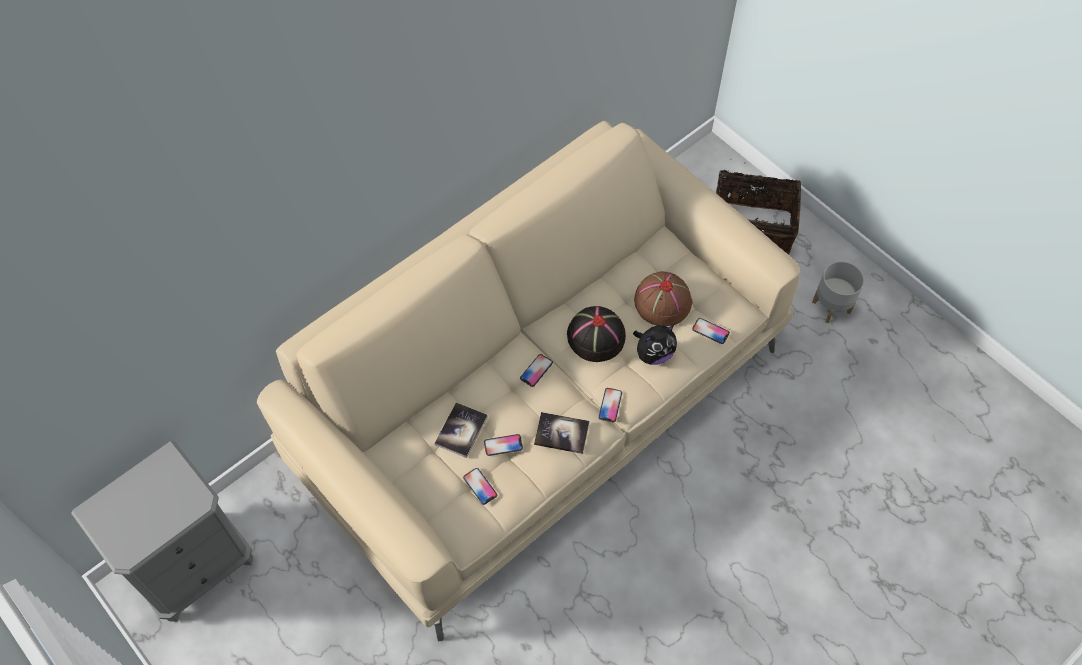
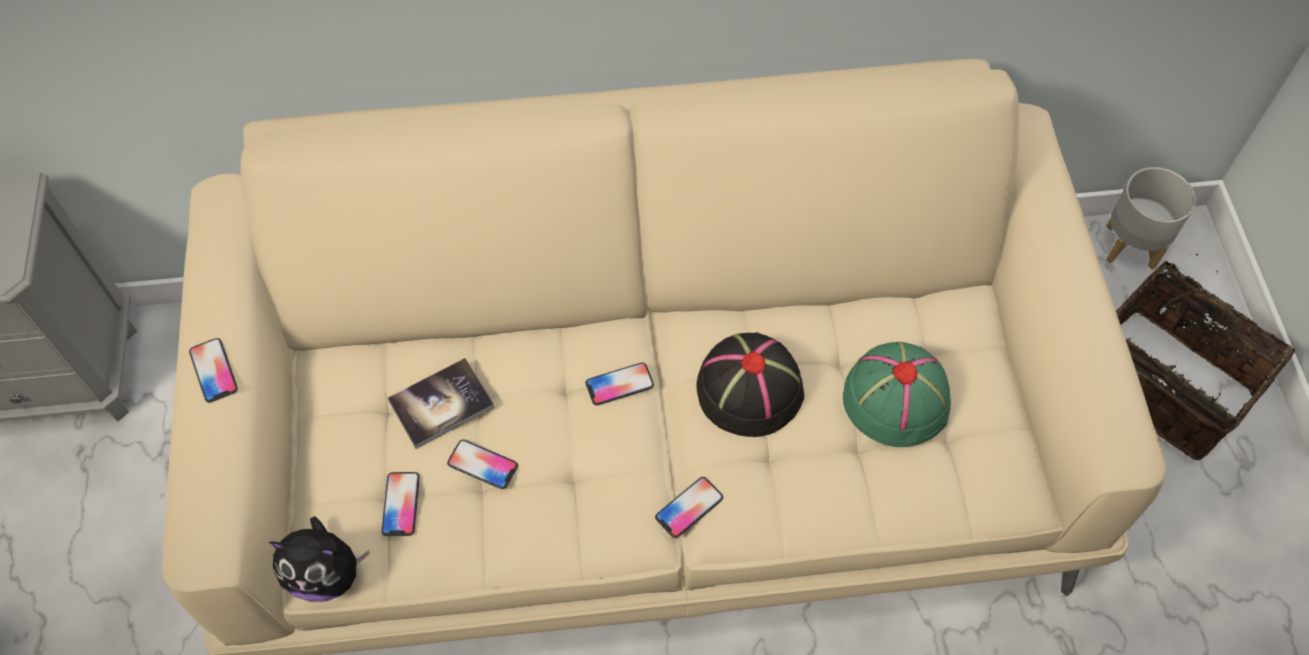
camera: 35 degrees right, 0 degrees up
book [534,412,590,454] -> none
plush toy [633,325,677,365] -> plush toy moved to [269,516,369,602]
brown hat [634,271,692,326] -> green hat [843,342,951,447]
phone [692,318,730,344] -> phone moved to [189,338,238,403]
grey planter [812,261,864,323] -> grey planter moved to [1106,167,1196,270]

